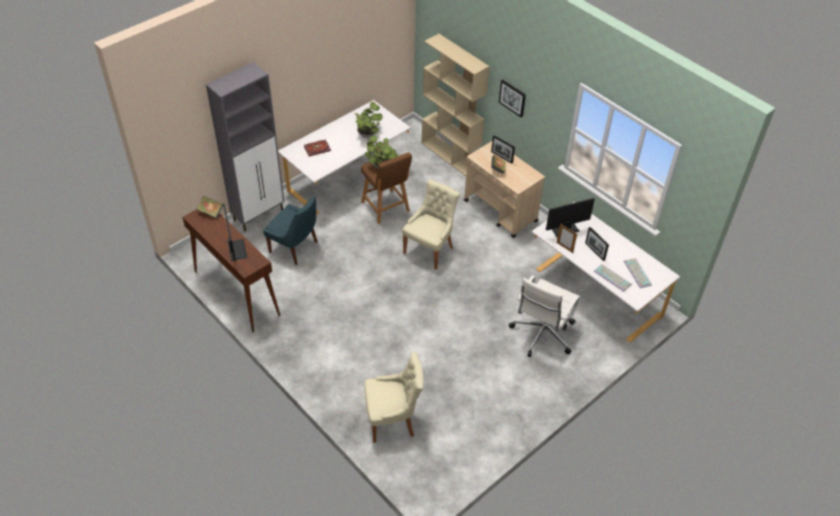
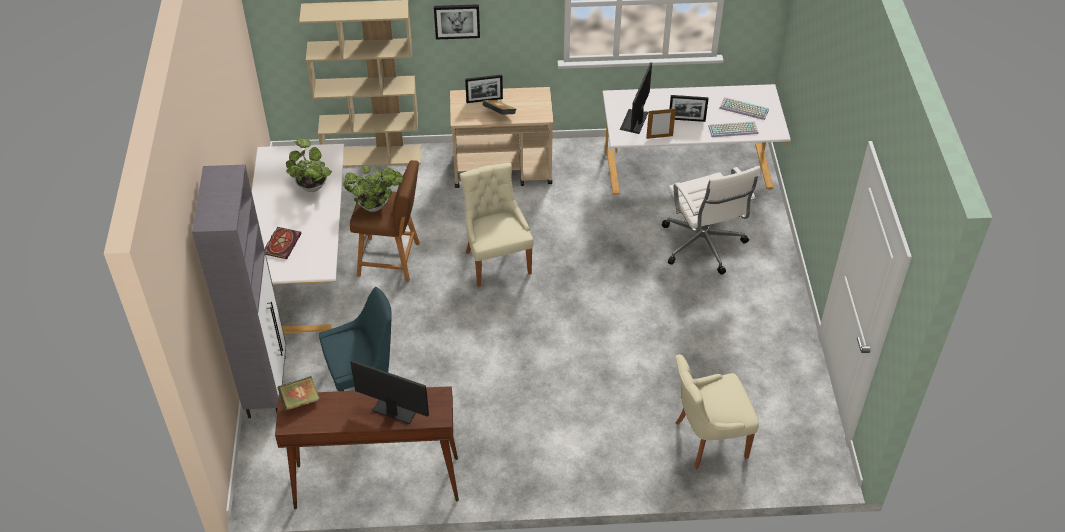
camera: 50 degrees left, 0 degrees up
beige chair [364,352,423,443] -> beige chair turned 135 degrees counterclockwise [676,354,759,469]

